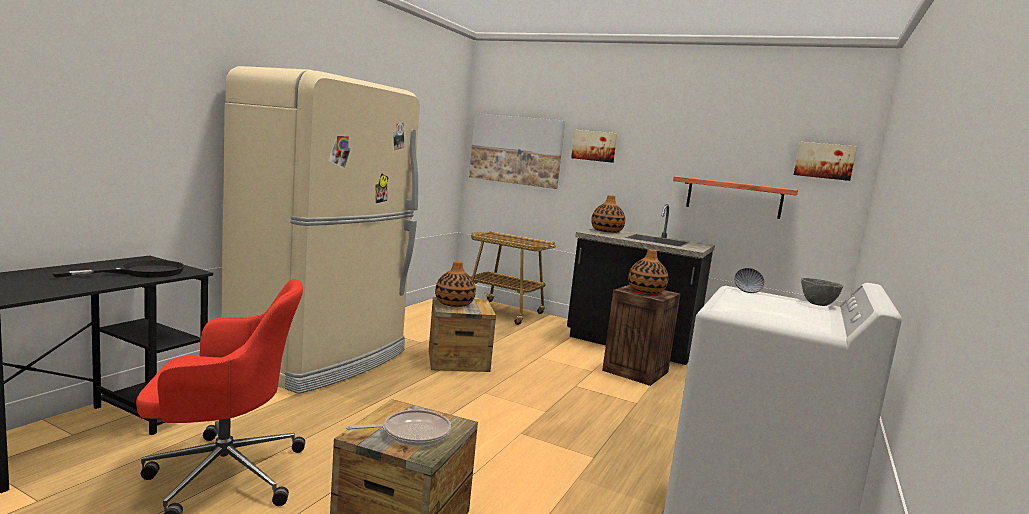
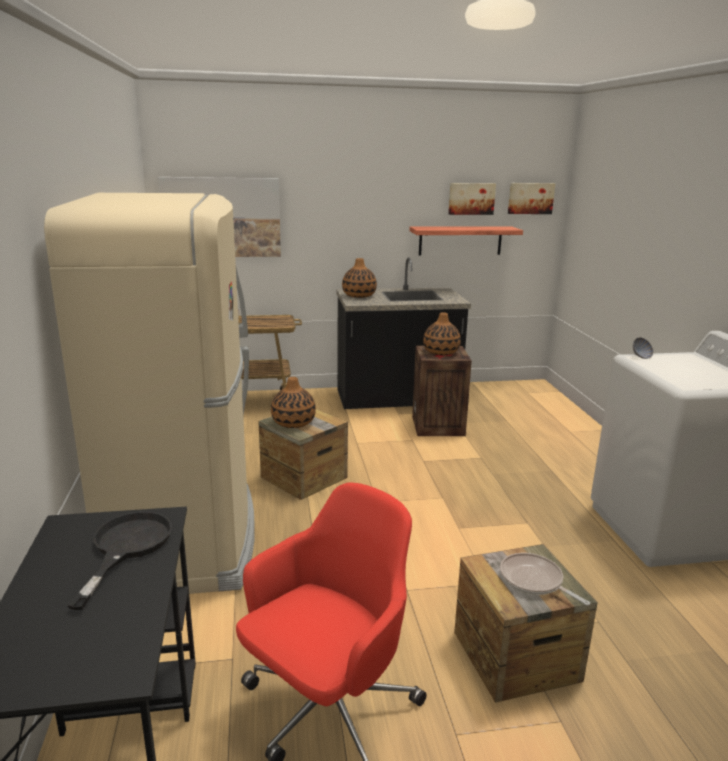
camera: 35 degrees left, 10 degrees up
frying pan [346,409,451,446] -> frying pan turned 75 degrees counterclockwise [500,553,590,606]
picture [571,130,617,163] -> picture moved to [448,183,496,215]
grey bowl [801,278,843,306] -> none

